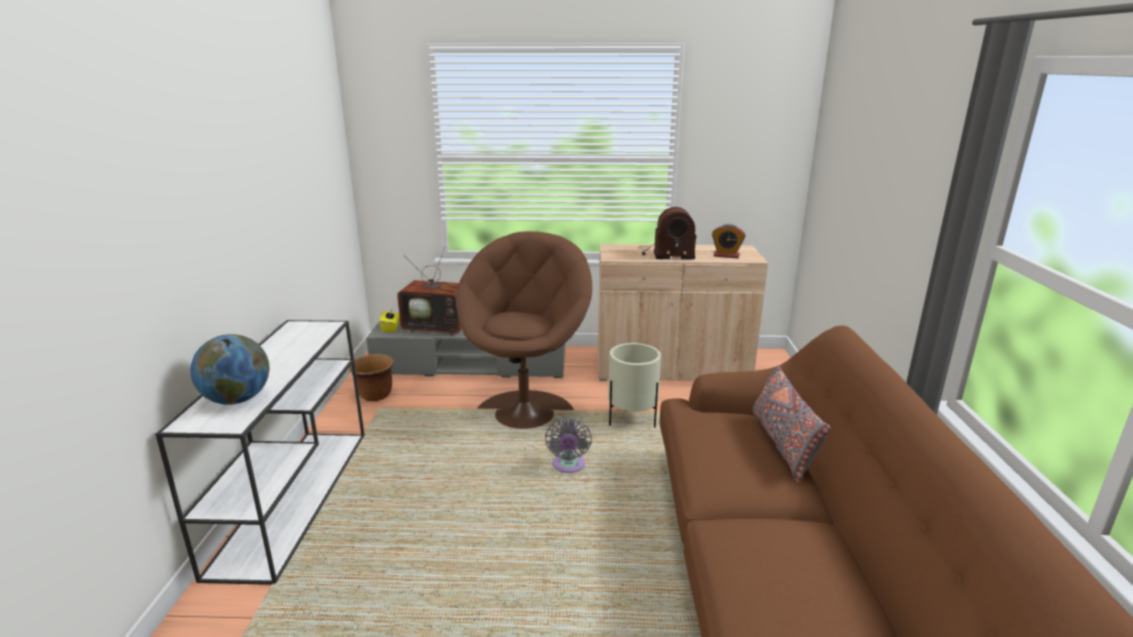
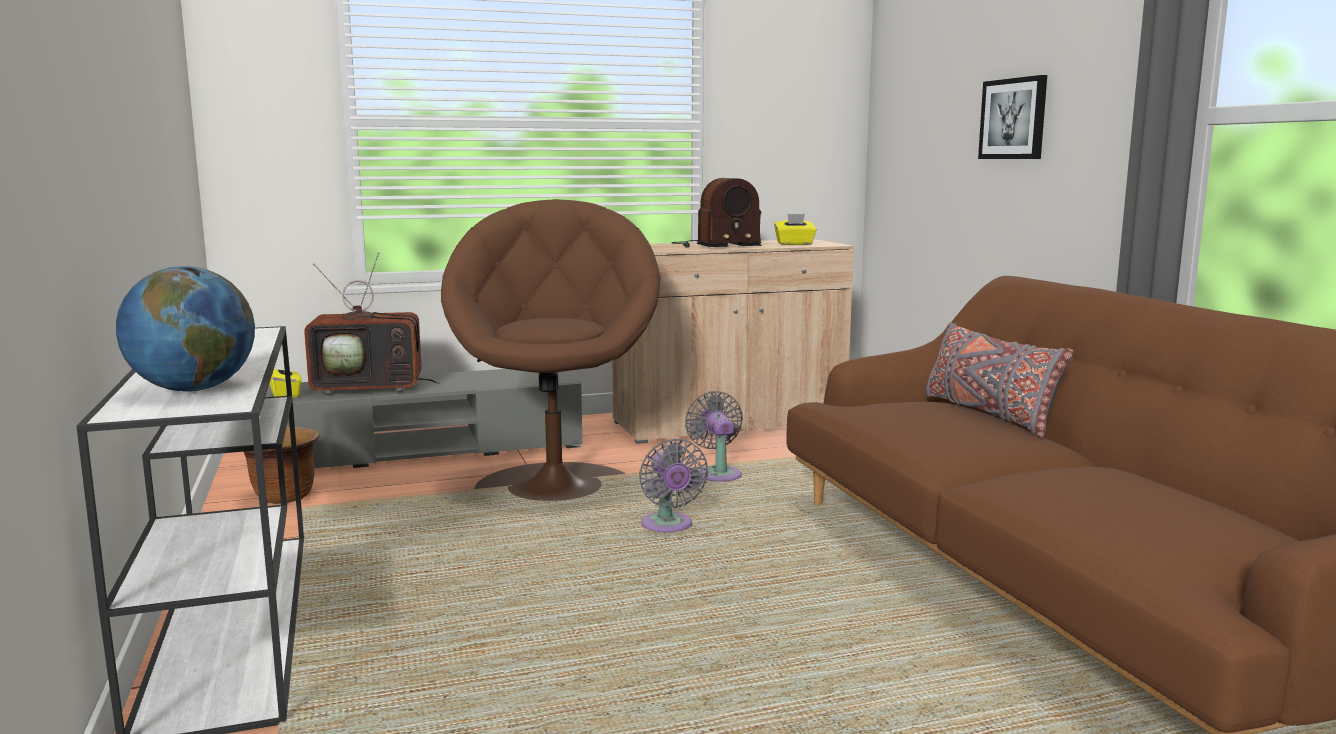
camera: 20 degrees left, 10 degrees down
beige planter [608,343,661,428] -> grey fan [685,391,743,482]
alarm clock [712,224,746,258] -> yellow tissue box [774,214,817,245]
none -> picture [978,75,1047,159]

